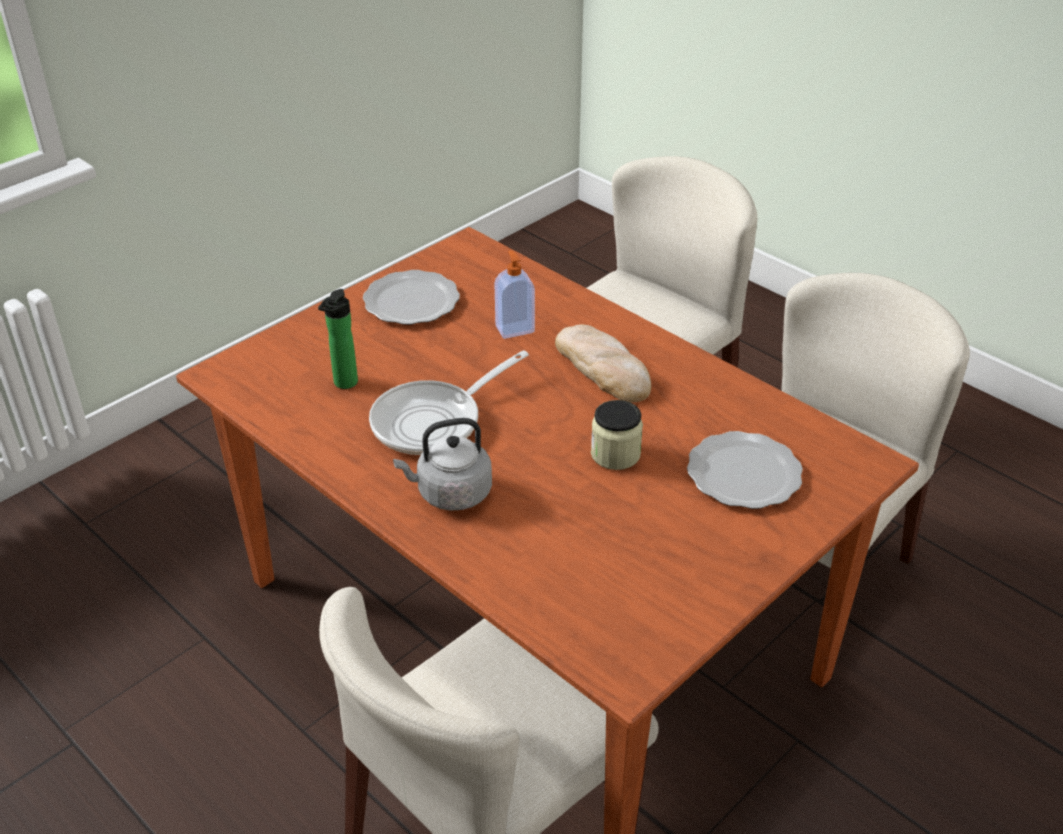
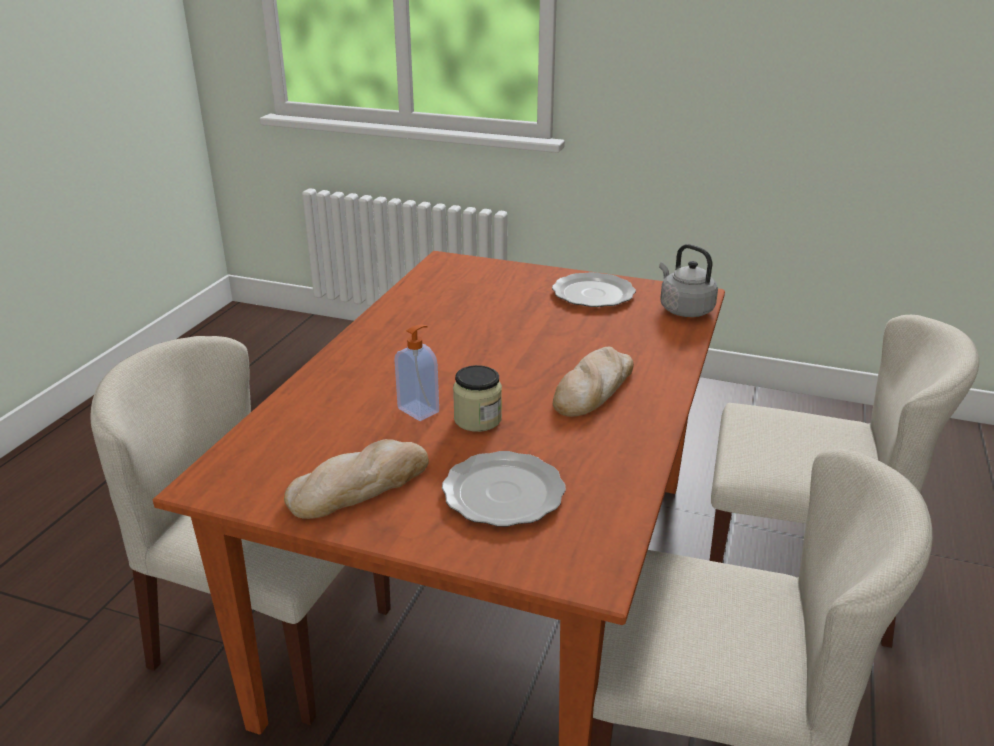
camera: 65 degrees right, 10 degrees down
bottle [318,289,358,389] -> none
frying pan [369,350,529,455] -> none
grey kettle [393,418,492,511] -> grey kettle moved to [659,244,718,317]
soap dispenser [495,251,535,339] -> soap dispenser moved to [394,325,439,421]
none -> bread [284,439,429,519]

